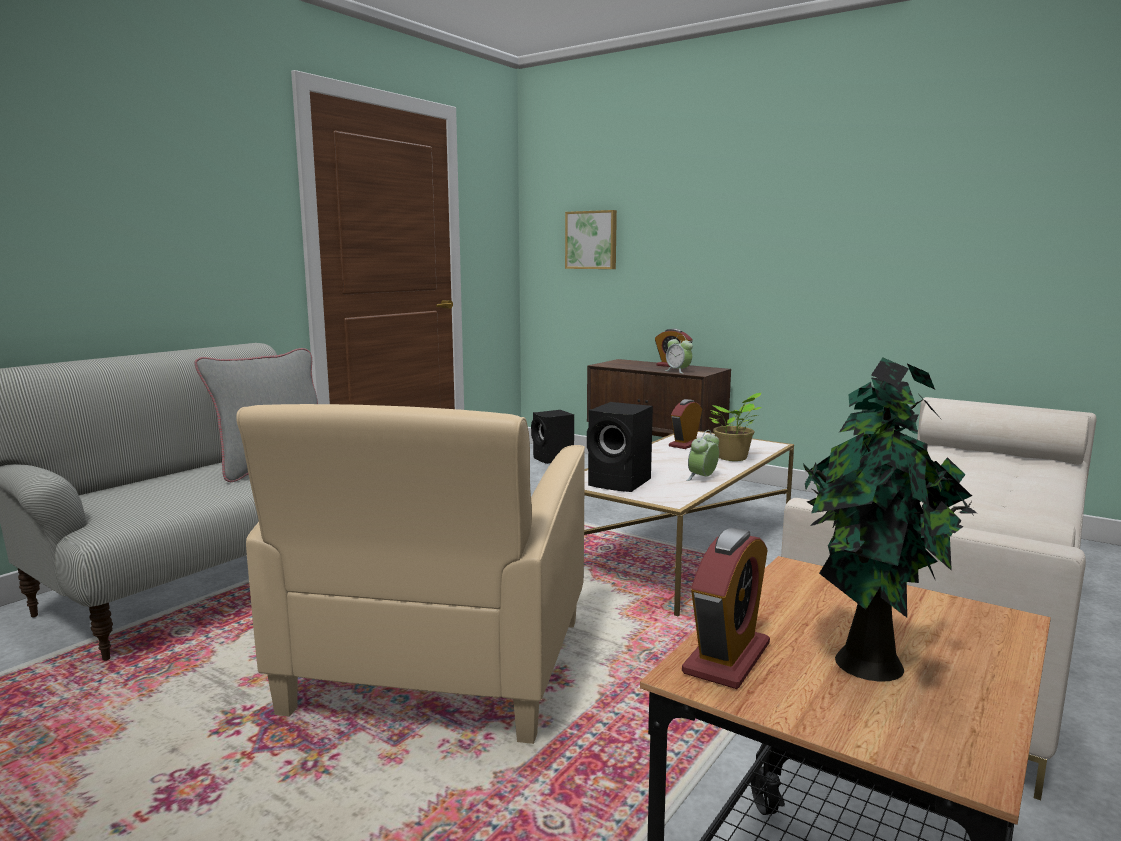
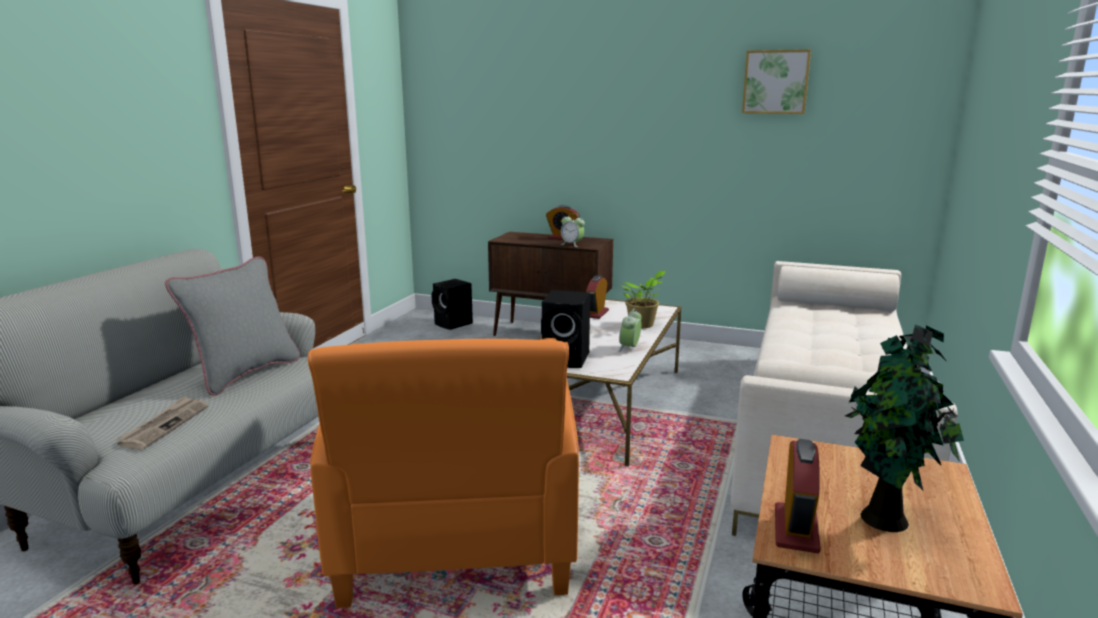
camera: 15 degrees left, 5 degrees up
beige armchair [236,404,585,744] -> orange armchair [308,338,579,608]
picture [565,210,617,269] -> picture moved to [742,49,811,114]
none -> newspaper [115,396,208,450]

